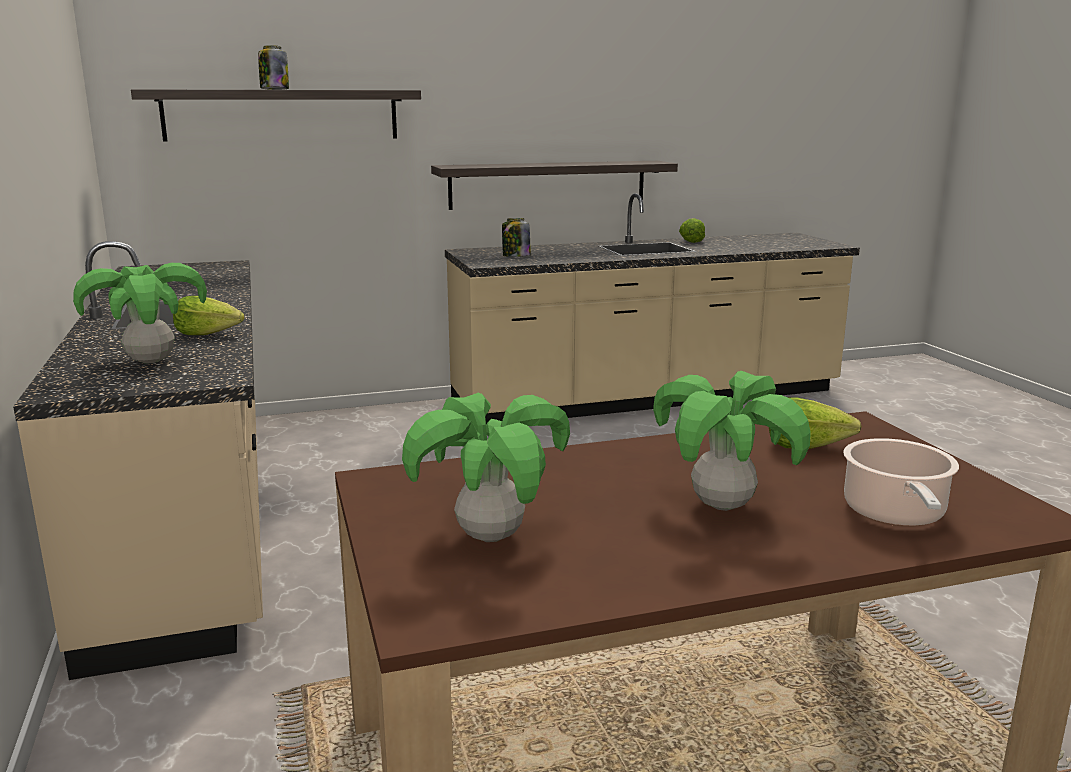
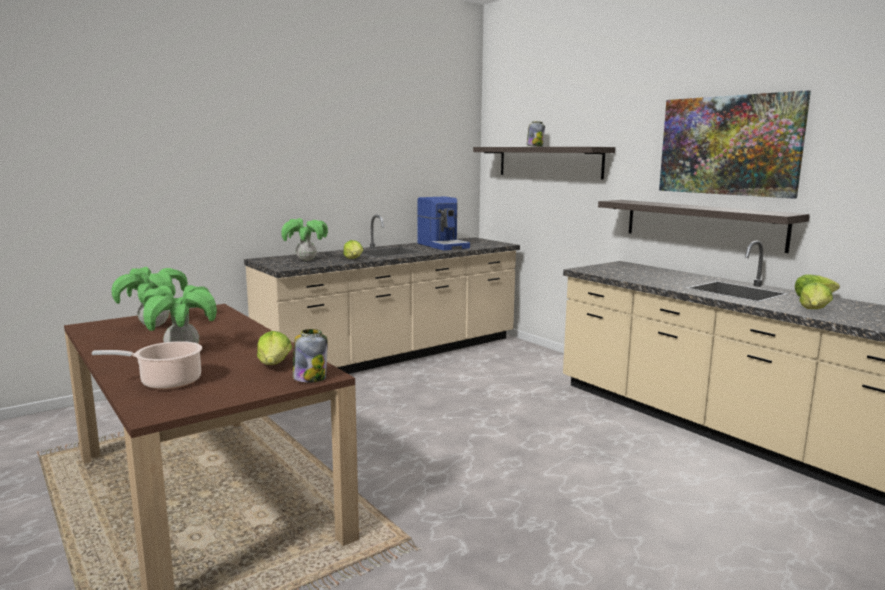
camera: 70 degrees right, 5 degrees down
jar [502,218,531,257] -> jar moved to [293,329,328,383]
none -> coffee machine [417,197,470,251]
none -> picture [659,90,811,199]
none -> lettuce [799,282,833,309]

